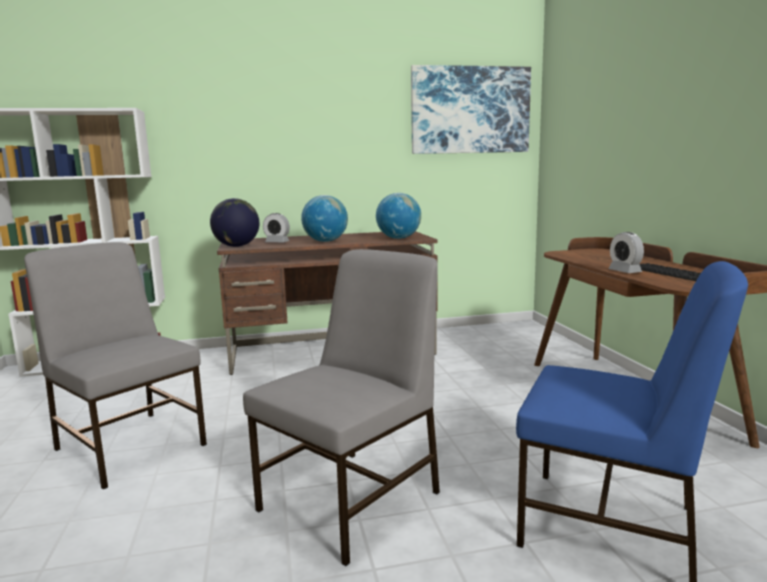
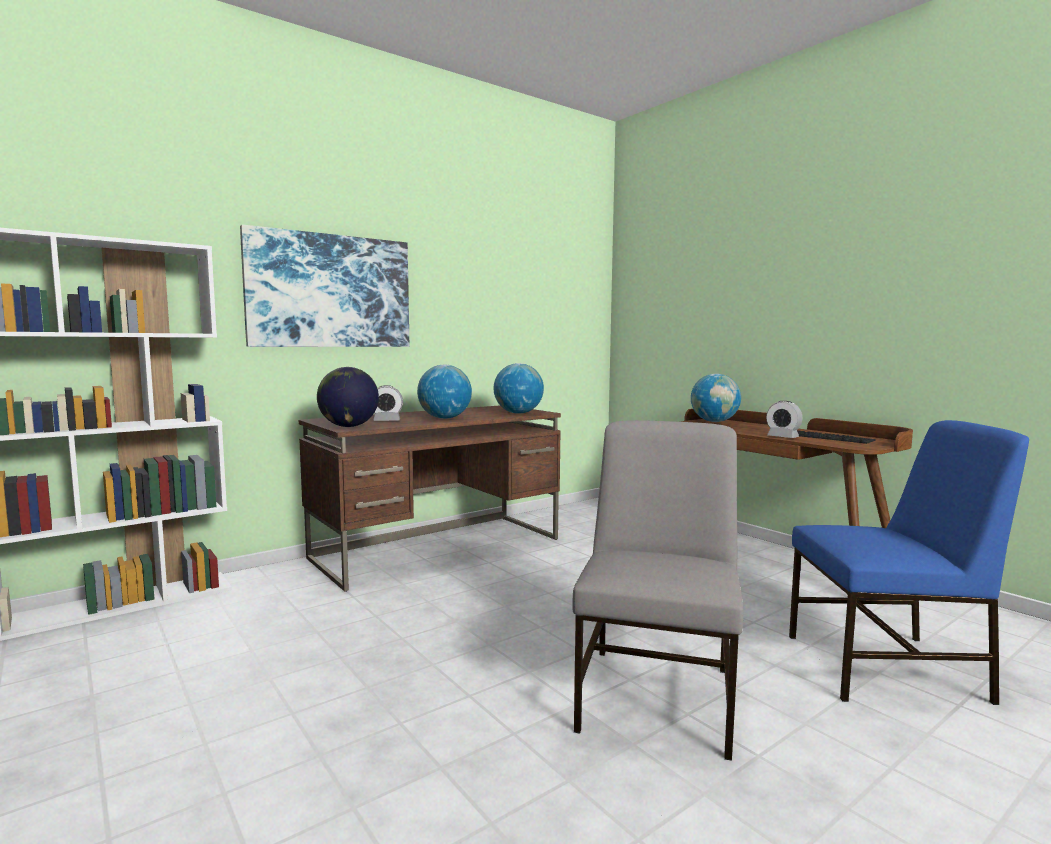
camera: 25 degrees left, 5 degrees down
grey chair [24,242,207,489] -> none
picture [411,65,531,154] -> picture moved to [240,225,409,347]
none -> globe [691,374,741,422]

